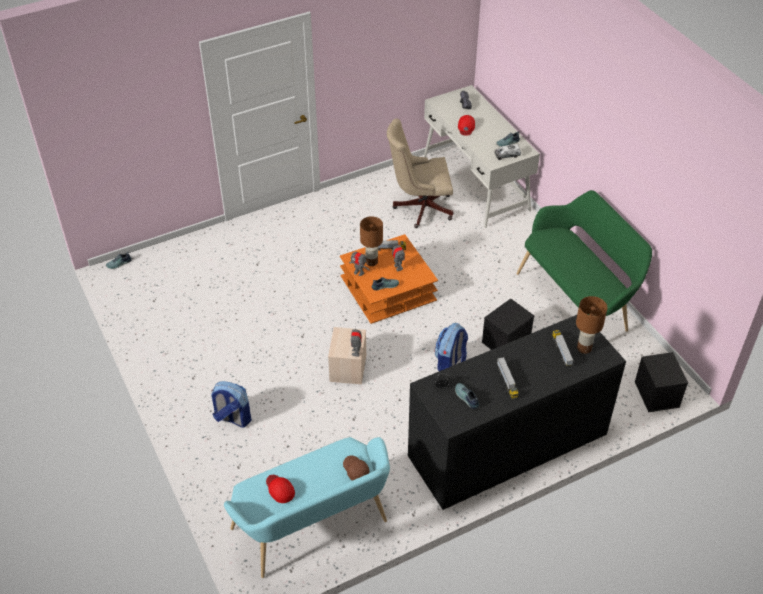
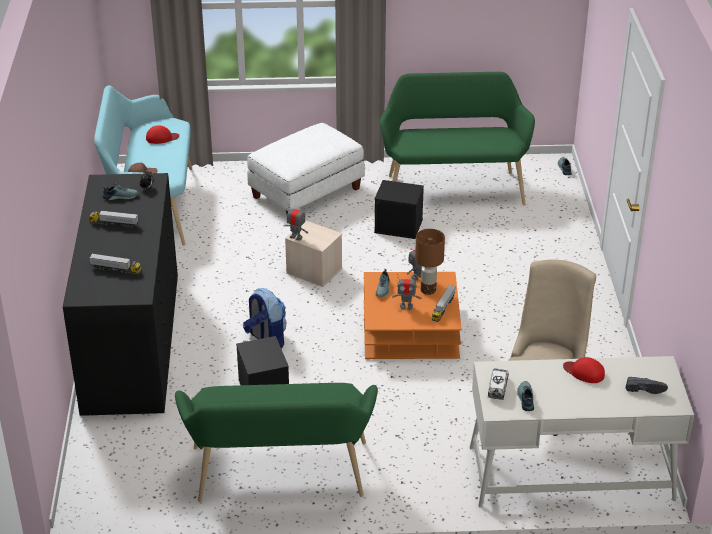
camera: 115 degrees right, 10 degrees down
backpack [211,381,252,428] -> white ottoman [247,123,365,214]
brown table lamp [576,296,608,354] -> none
black storage box [635,352,688,412] -> black storage box moved to [374,180,424,239]
none -> green bench [380,72,535,205]

